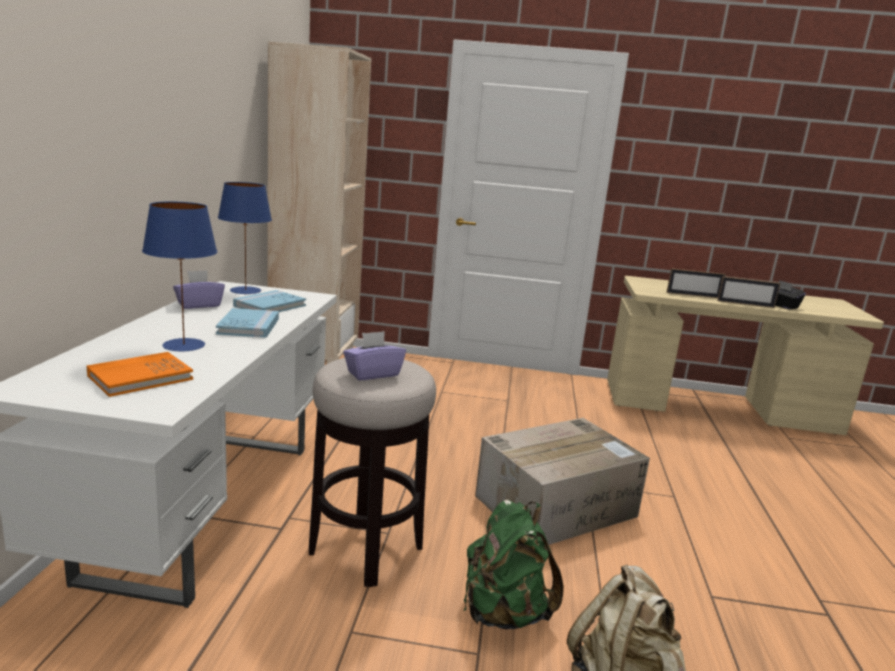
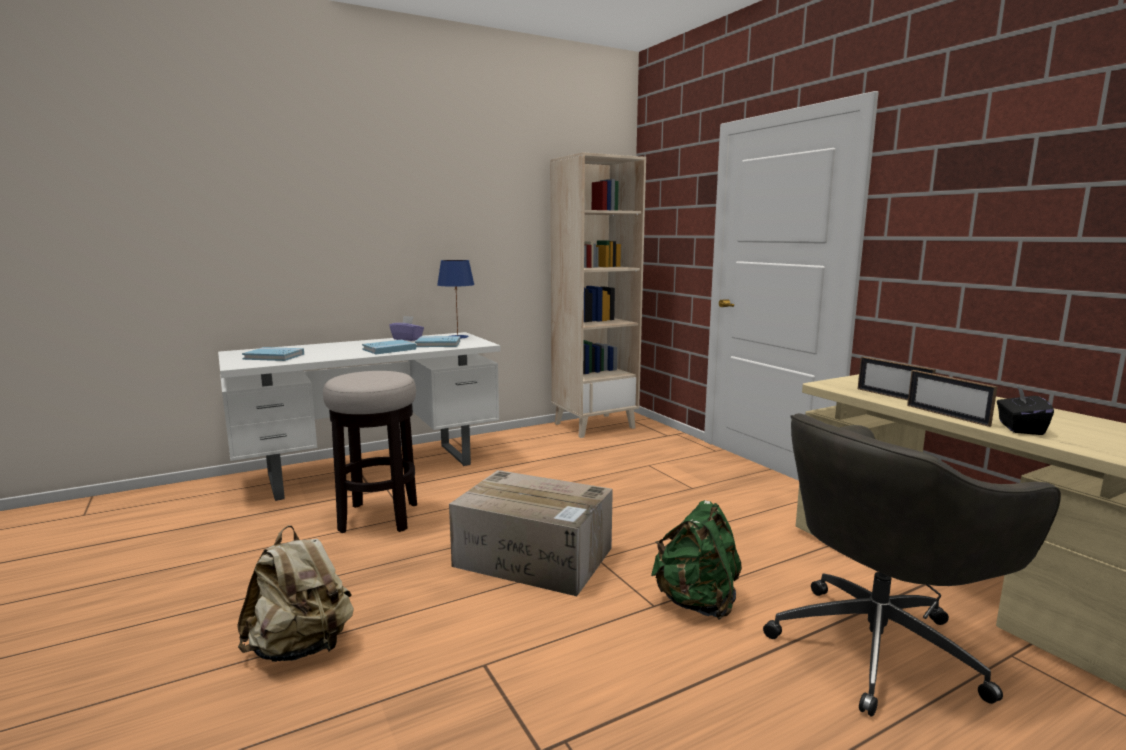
camera: 55 degrees right, 5 degrees down
orange book [87,352,193,397] -> blue book [242,347,304,361]
blue table lamp [142,202,217,351] -> none
purple tissue box [343,331,406,380] -> none
green backpack [464,500,564,629] -> green backpack moved to [651,500,742,620]
none -> grey office chair [763,413,1061,717]

